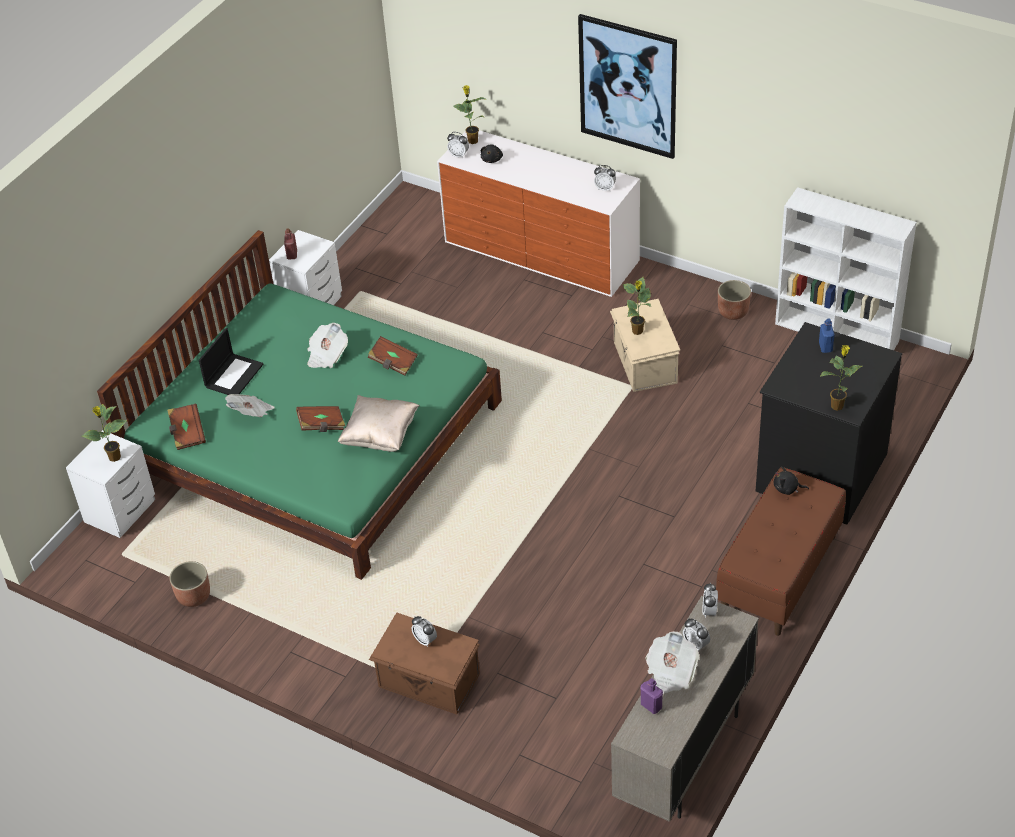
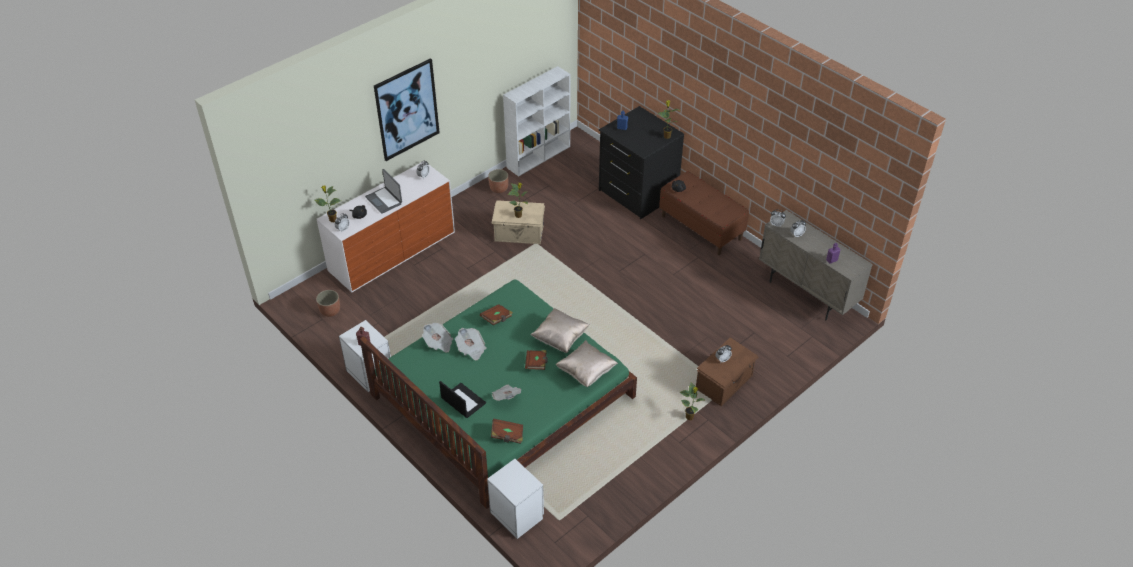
camera: 75 degrees left, 0 degrees up
potted plant [81,404,127,462] -> potted plant moved to [680,383,704,420]
planter [169,561,210,607] -> planter moved to [316,290,340,317]
newspaper [645,631,699,693] -> newspaper moved to [422,323,454,353]
none -> laptop [365,169,402,214]
none -> beige pillow [556,340,618,387]

